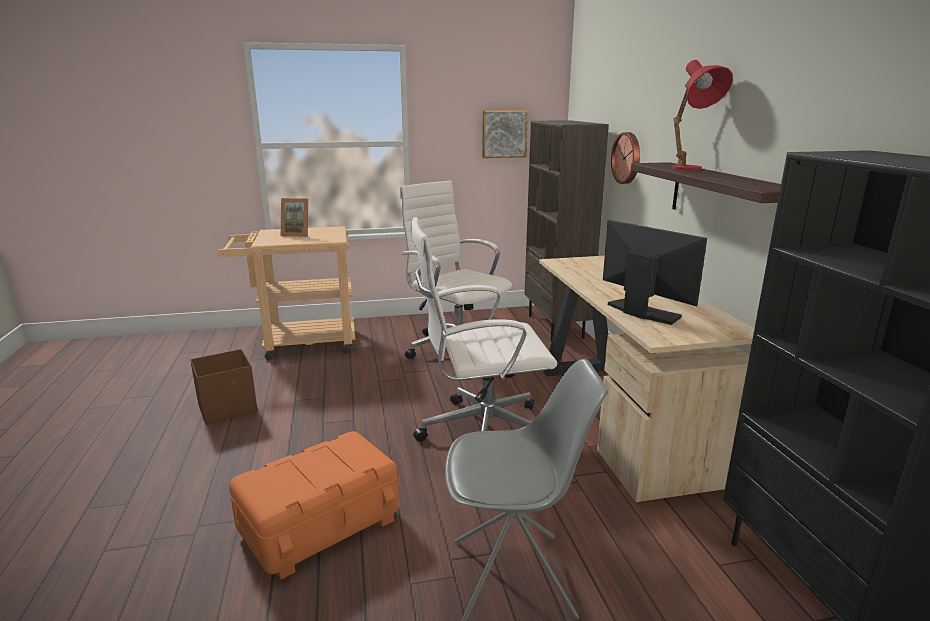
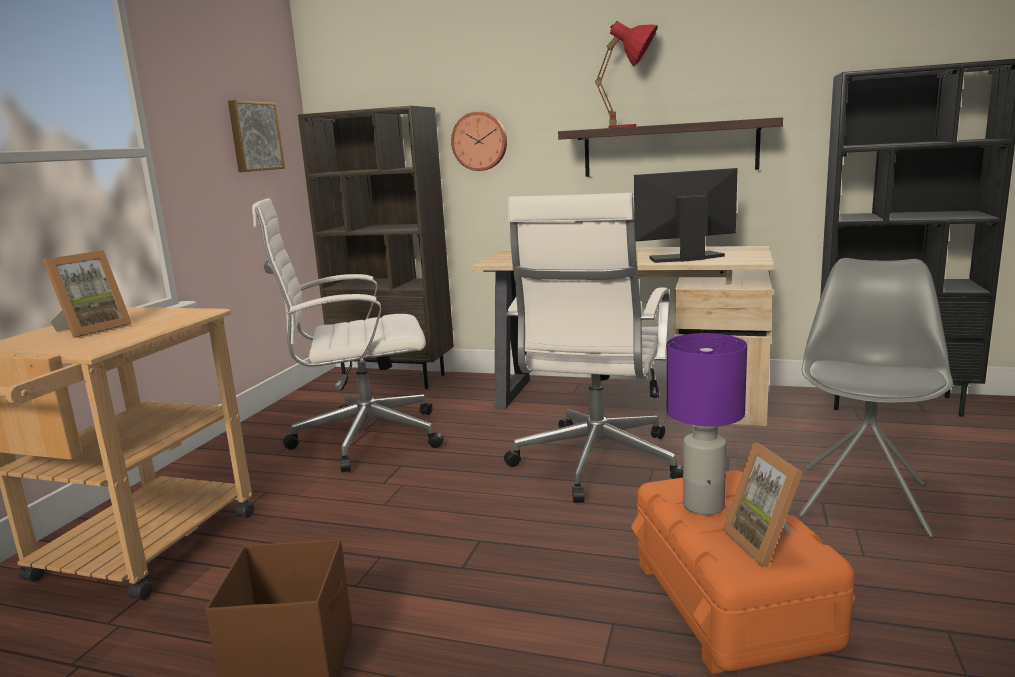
camera: 60 degrees left, 5 degrees down
none -> purple table lamp [667,333,747,515]
none -> picture frame [723,442,803,567]

